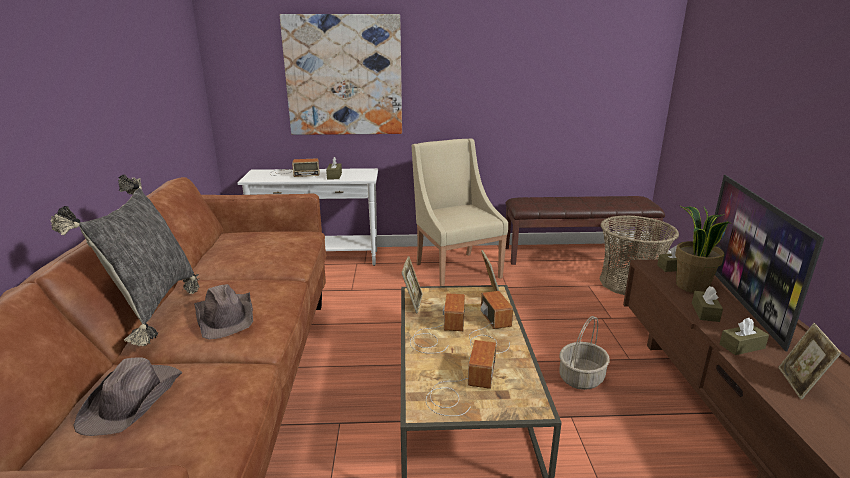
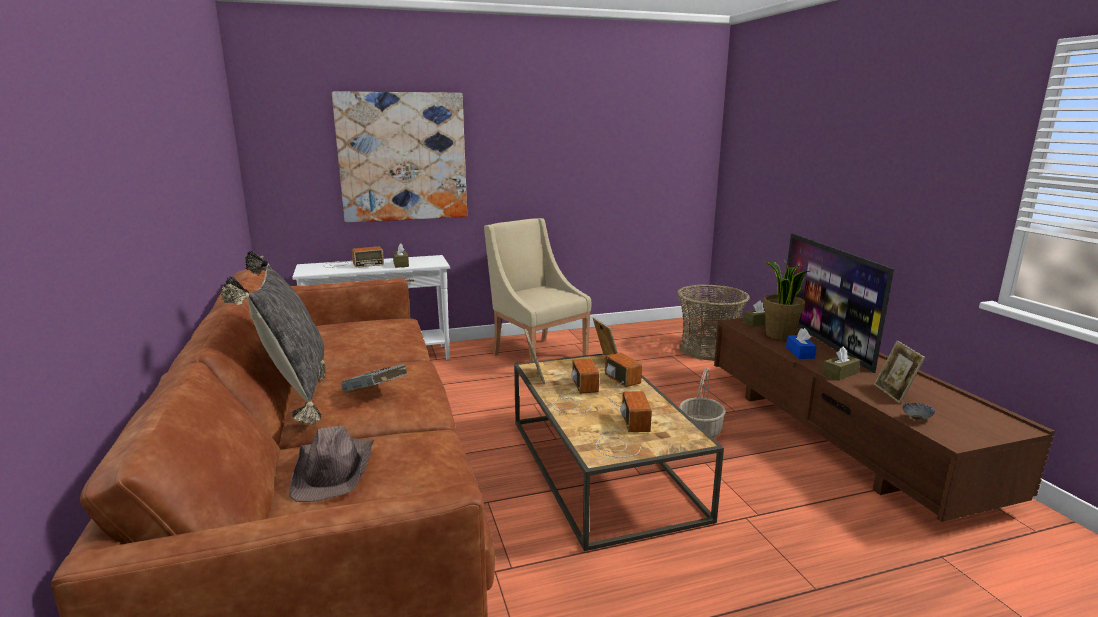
camera: 15 degrees left, 5 degrees down
brown hat [194,284,253,340] -> grey book [341,364,407,391]
brown bench [505,196,665,265] -> none
brown tissue box [692,286,723,322] -> blue tissue box [786,328,817,359]
none -> bowl [903,403,935,421]

